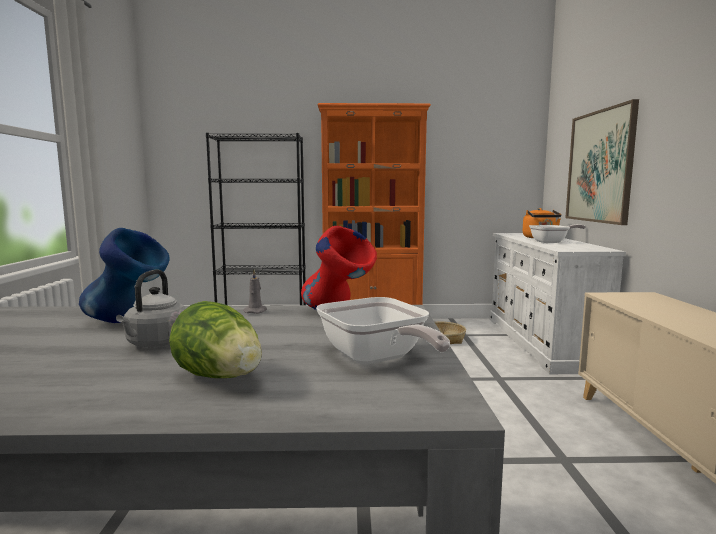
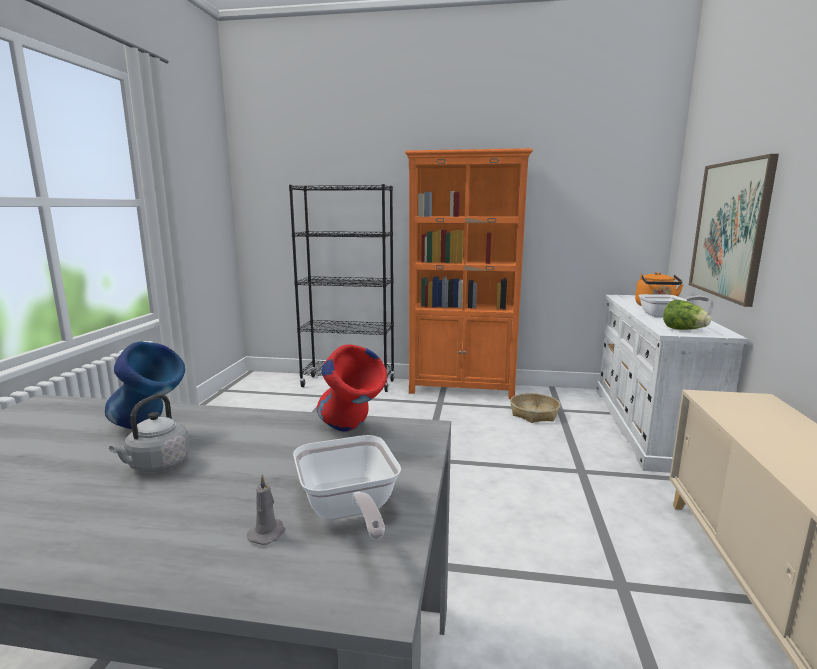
camera: 10 degrees right, 5 degrees up
lettuce [169,301,262,378] -> lettuce moved to [663,300,711,330]
grey candle [243,270,267,314] -> grey candle moved to [247,474,286,545]

